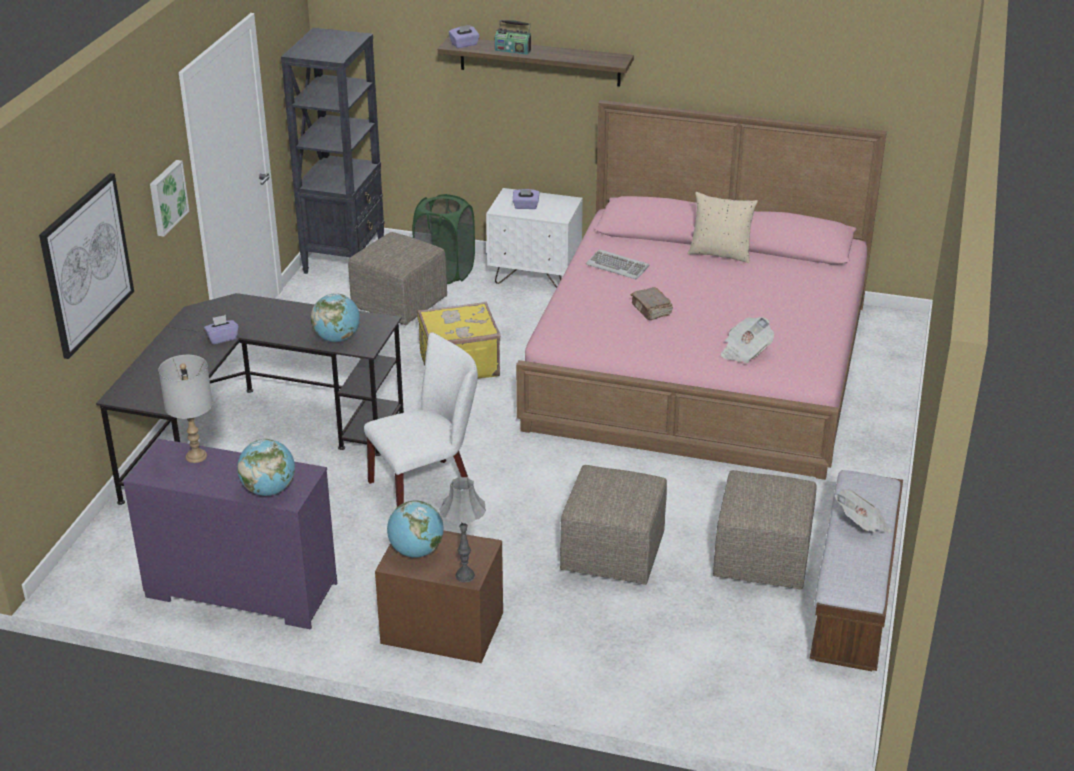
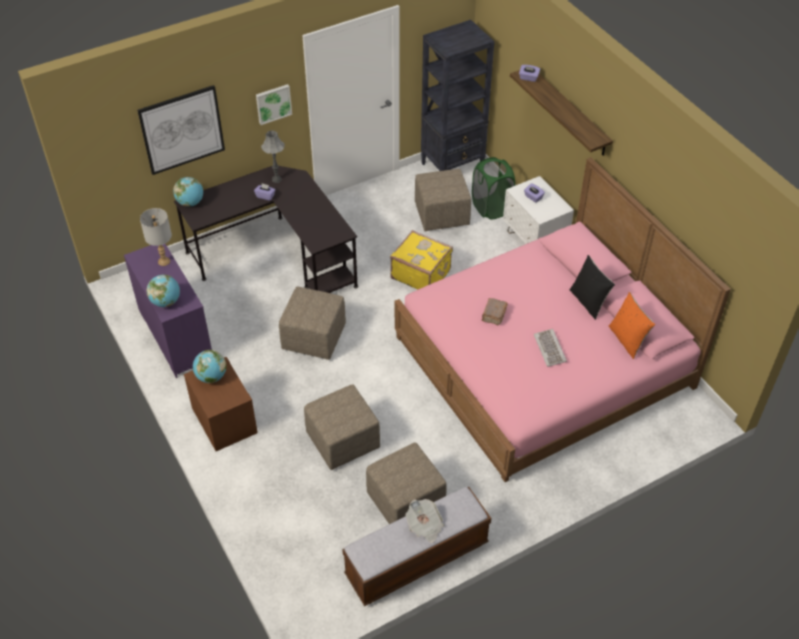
camera: 45 degrees right, 15 degrees up
globe [311,294,360,342] -> globe moved to [173,177,203,207]
white chair [364,332,478,507] -> beige ottoman [279,287,346,360]
grey table lamp [439,477,486,582] -> grey table lamp moved to [261,130,284,183]
radio [495,20,531,55] -> none
keyboard [586,249,650,279] -> keyboard moved to [534,329,567,367]
beige pillow [688,192,758,263] -> black pillow [570,255,615,320]
newspaper [721,317,774,363] -> none
none -> orange pillow [609,292,655,359]

